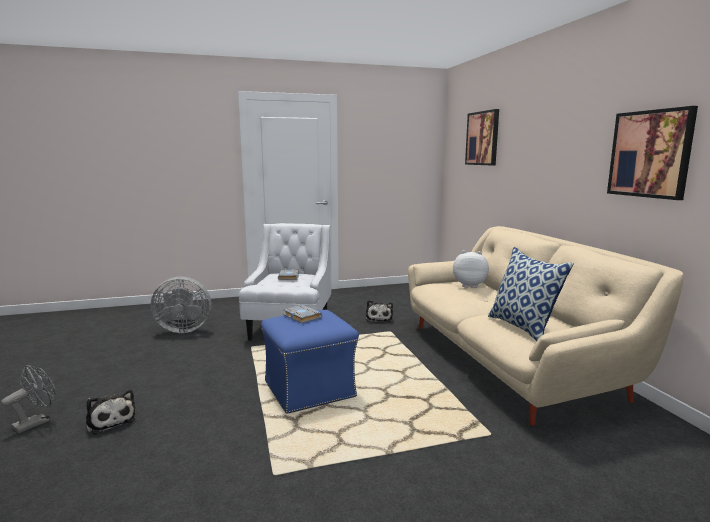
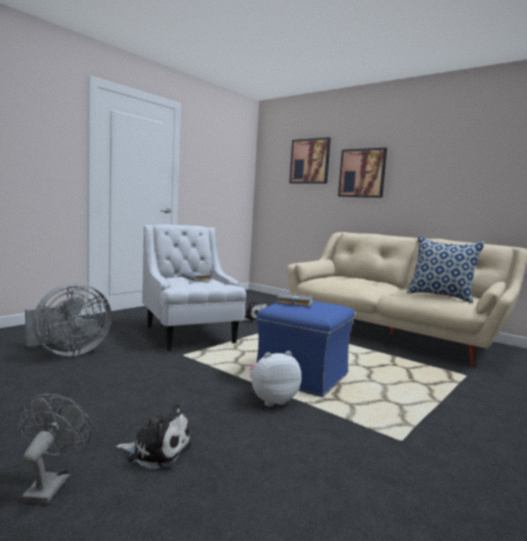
camera: 35 degrees left, 5 degrees down
plush toy [453,250,489,288] -> plush toy moved to [249,351,301,407]
picture [607,106,698,200] -> picture moved to [338,148,387,198]

